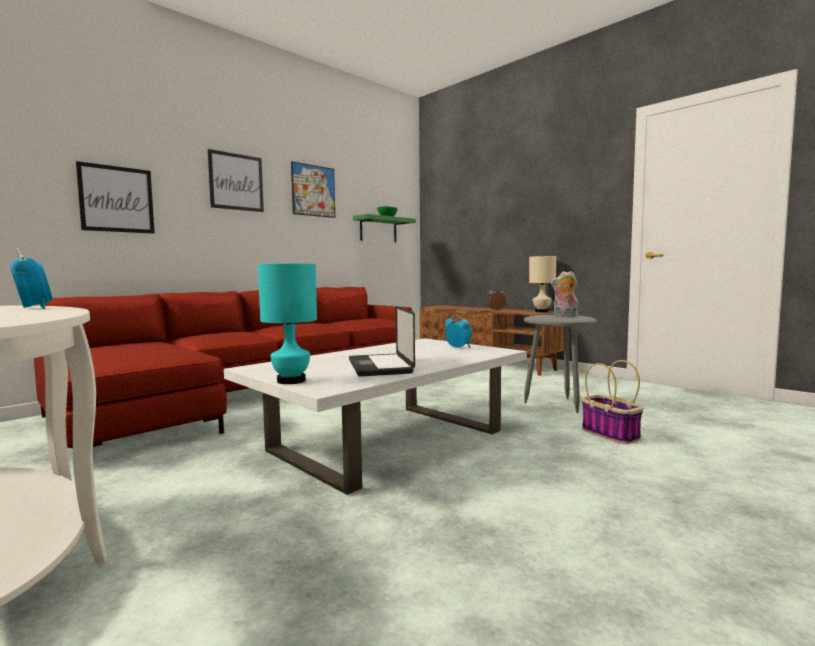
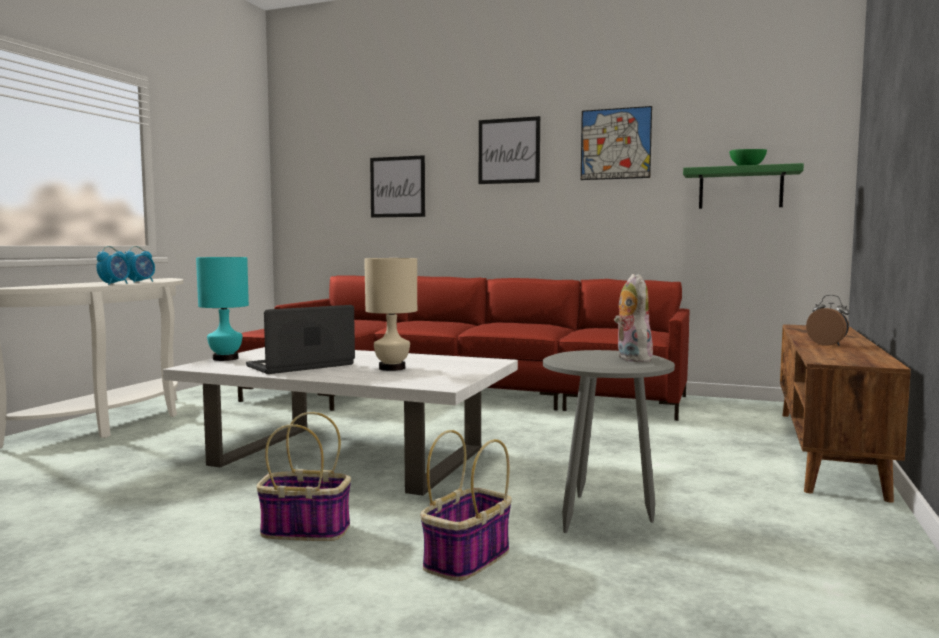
camera: 65 degrees right, 0 degrees up
alarm clock [445,315,472,348] -> alarm clock moved to [96,246,130,285]
beige table lamp [529,256,556,312] -> beige table lamp moved to [364,258,417,371]
none -> basket [256,412,351,541]

